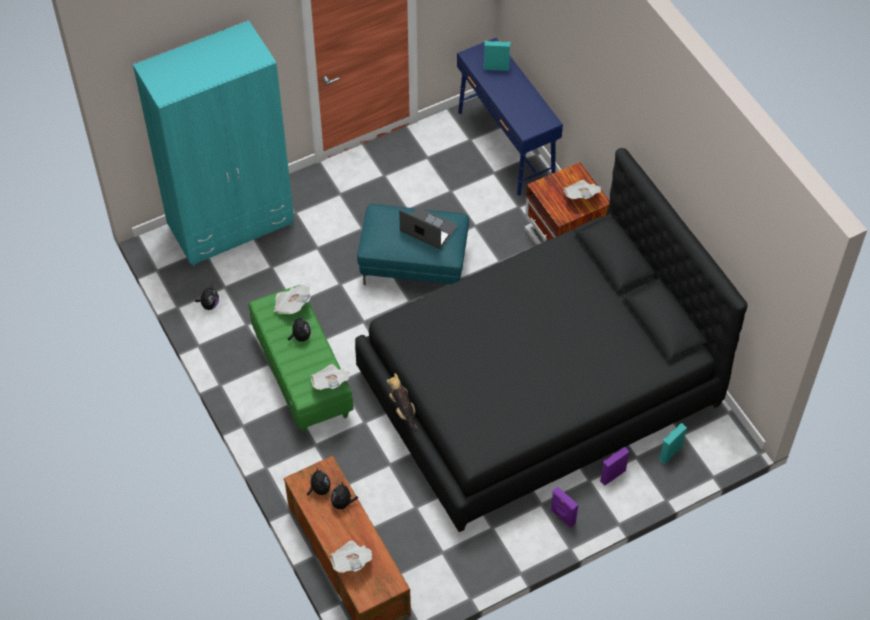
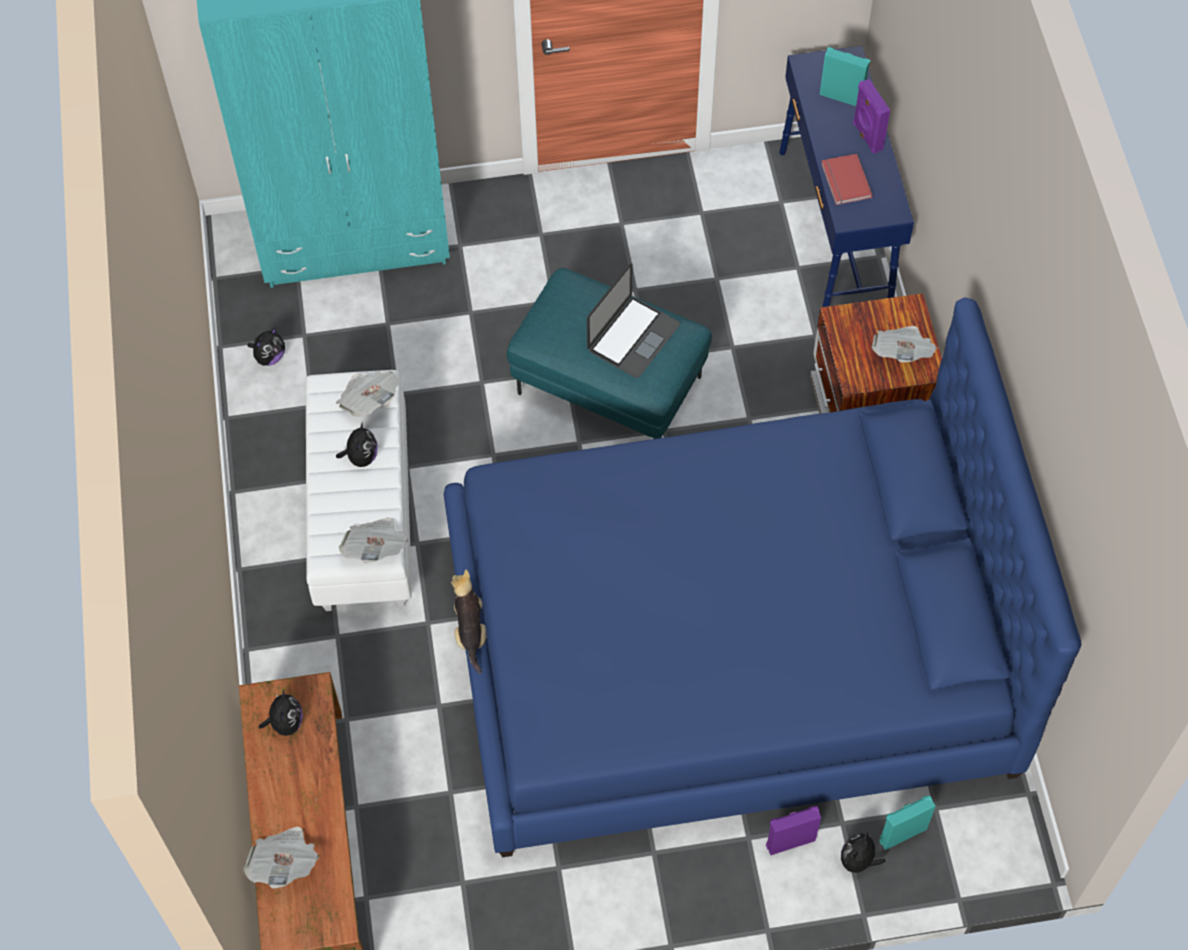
camera: 20 degrees right, 5 degrees up
green ottoman [248,285,354,433] -> white ottoman [306,370,412,611]
plush toy [331,481,358,511] -> plush toy moved to [841,832,886,878]
black bed [355,148,748,532] -> blue bed [443,297,1082,858]
laptop [399,207,457,249] -> laptop turned 75 degrees clockwise [587,263,680,378]
purple speaker [551,487,578,528] -> purple speaker moved to [853,79,890,154]
none -> red book [821,154,873,205]

